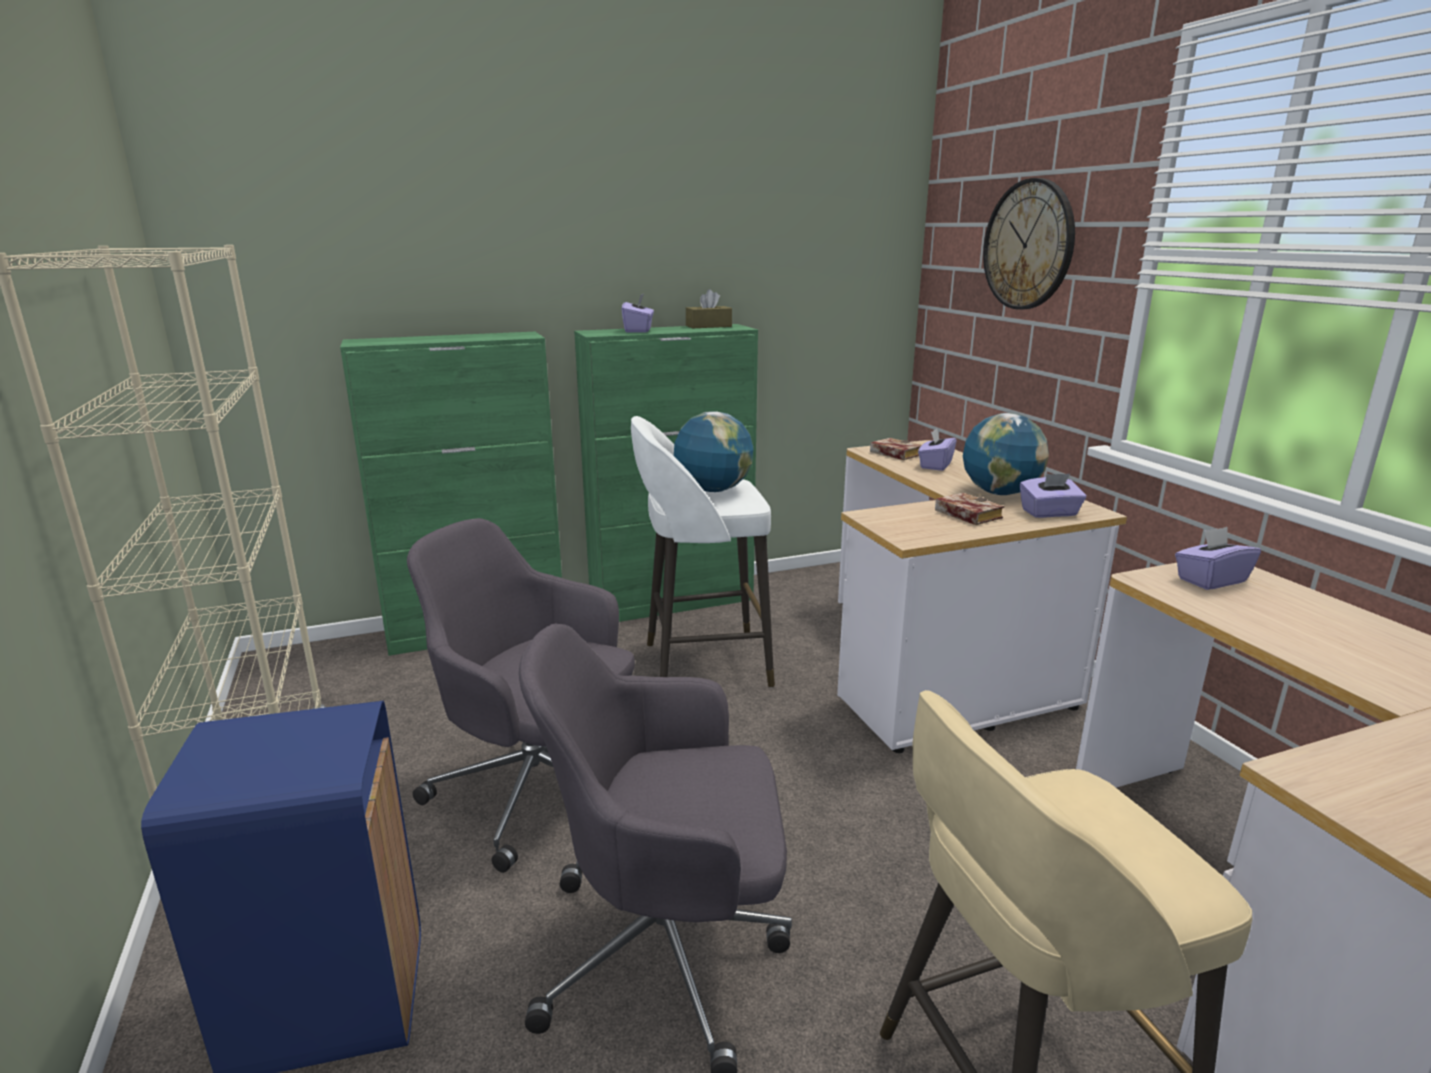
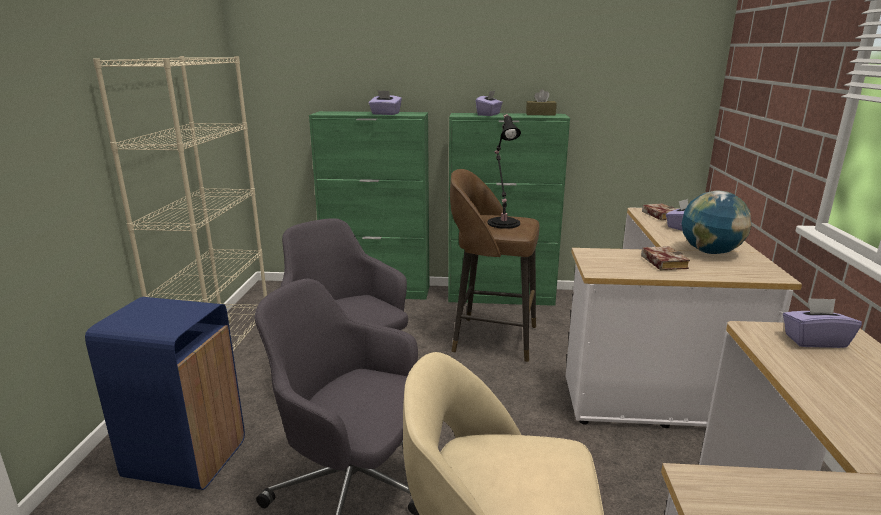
camera: 25 degrees right, 0 degrees up
white stool [631,416,775,687] -> brown stool [450,169,539,362]
globe [674,412,753,492] -> black table lamp [488,114,521,229]
wall clock [983,178,1075,310] -> none
purple tissue box [1020,474,1086,518] -> purple tissue box moved to [369,90,402,115]

